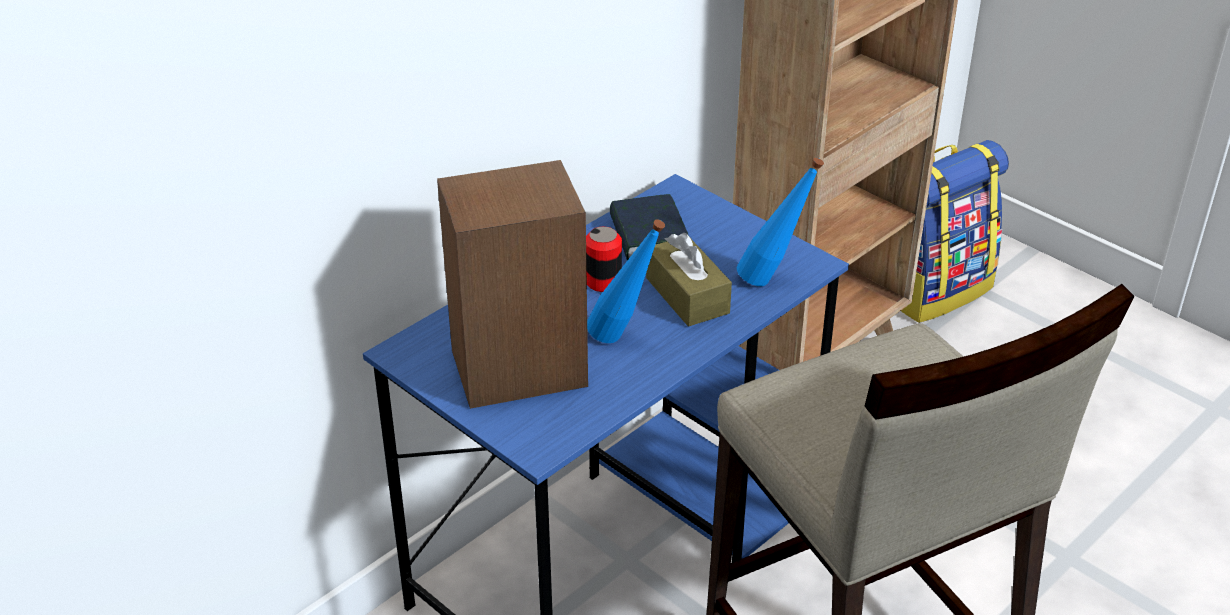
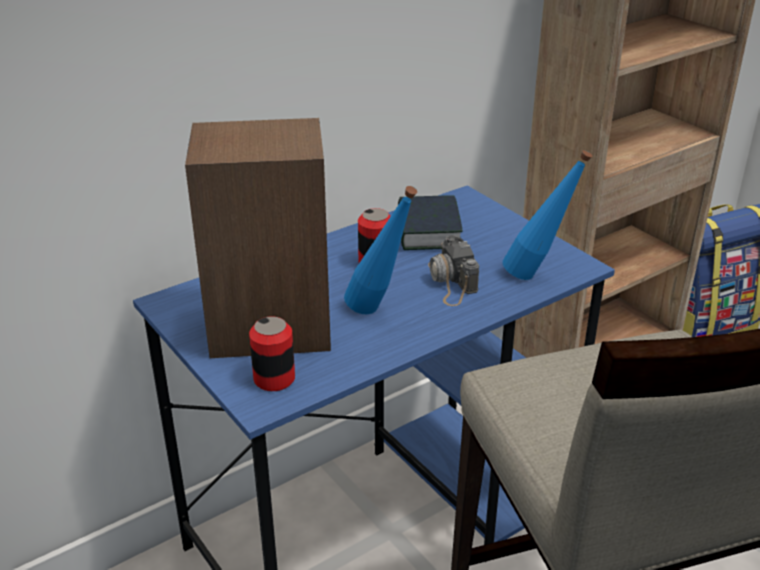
camera: 10 degrees right, 5 degrees down
brown tissue box [646,233,732,327] -> camera [428,235,479,306]
none -> can [249,316,295,391]

